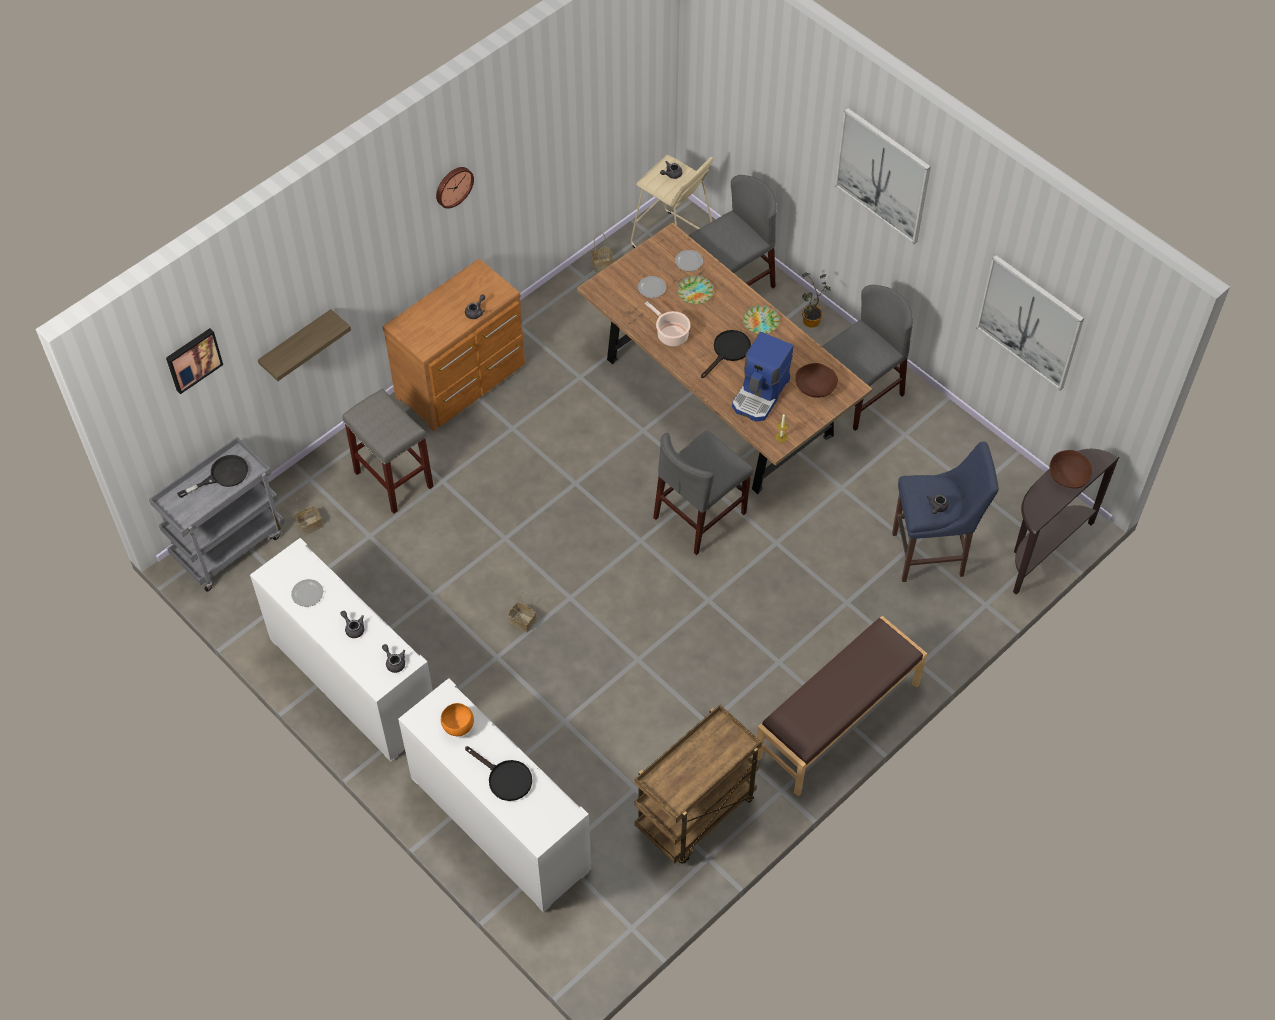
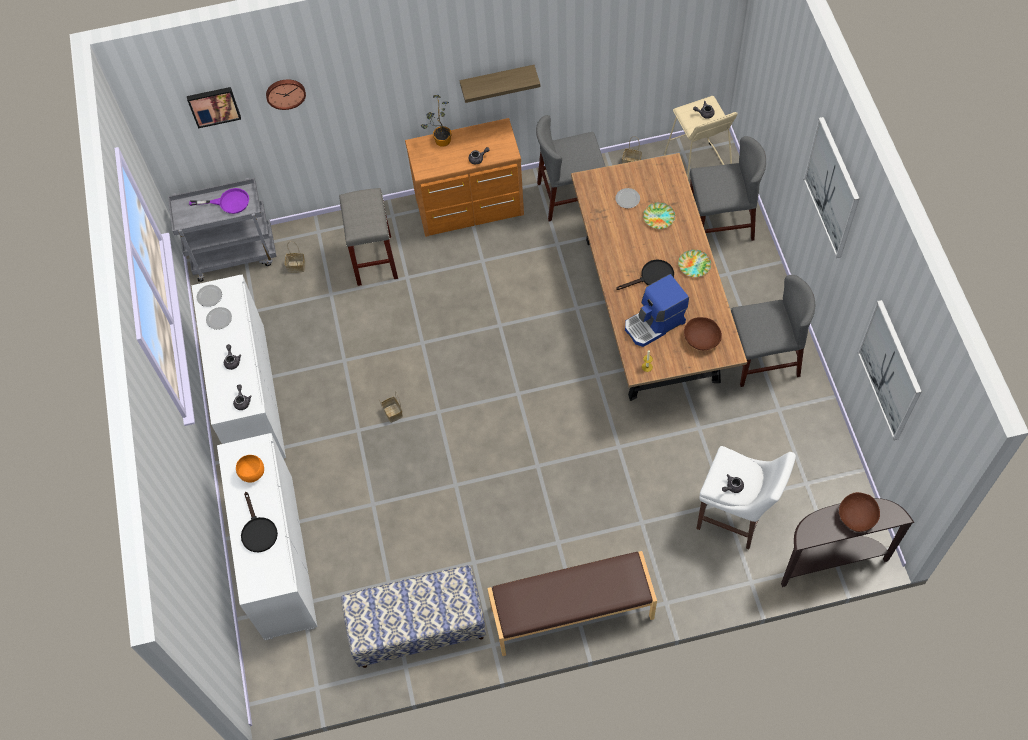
camera: 35 degrees right, 5 degrees up
black frying pan [177,455,248,498] -> purple frying pan [189,188,249,214]
shelf [258,309,351,381] -> shelf moved to [460,65,540,103]
wall clock [436,167,474,209] -> wall clock moved to [266,80,306,110]
brown cart [635,705,762,864] -> bench [341,565,486,668]
cooking pot [645,302,690,346] -> none
grey chair [653,430,753,555] -> grey chair moved to [536,115,606,221]
plate [675,250,703,271] -> plate moved to [197,285,222,307]
potted plant [802,272,831,328] -> potted plant moved to [421,95,452,147]
blue stool [892,442,999,582] -> white stool [696,446,796,550]

